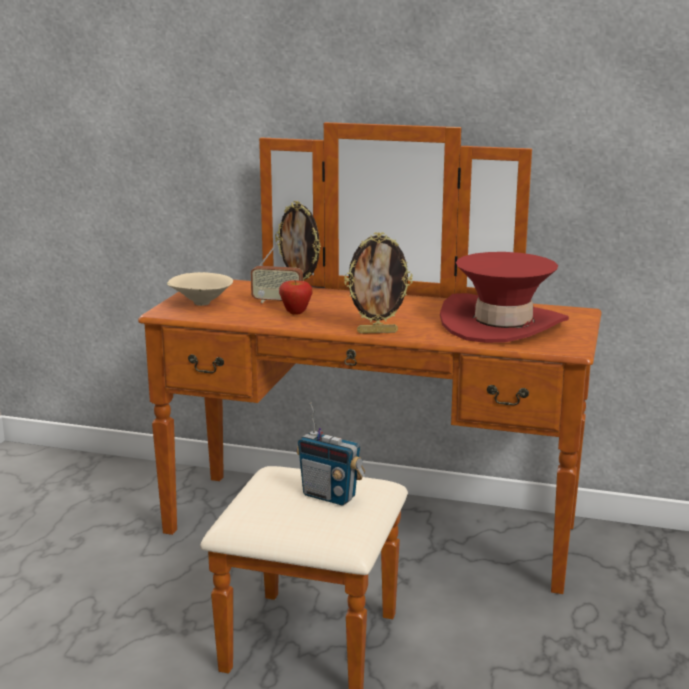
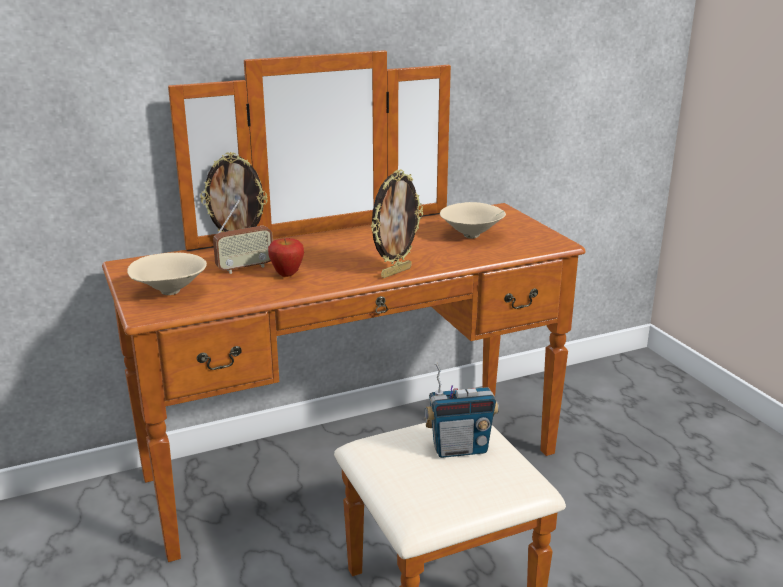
camera: 40 degrees left, 5 degrees up
red hat [440,252,569,343] -> beige bowl [440,202,506,238]

